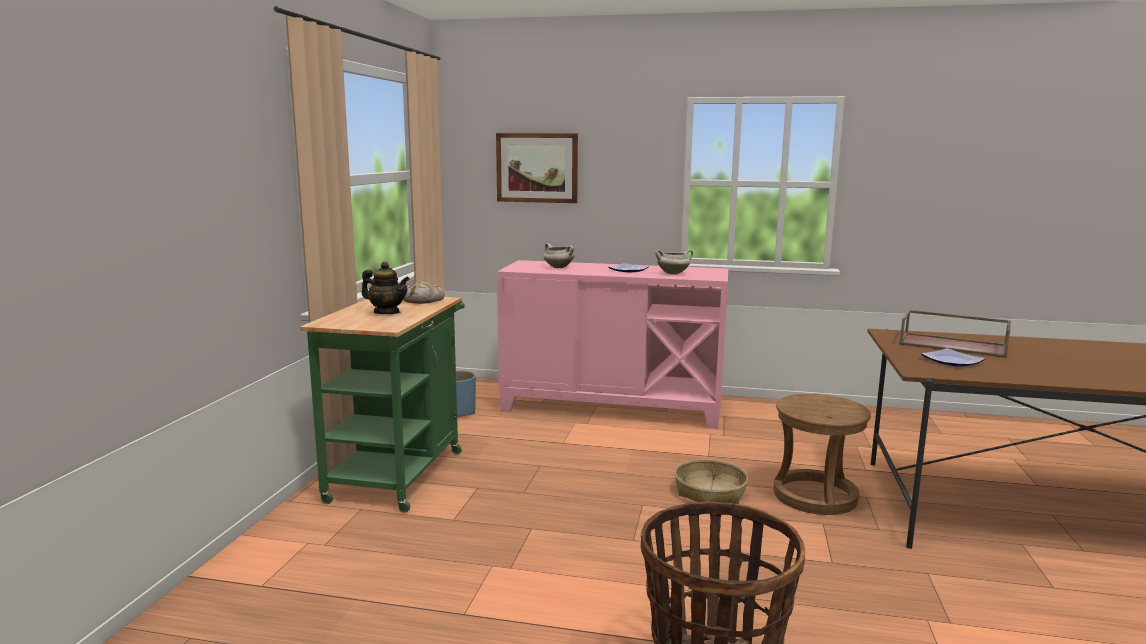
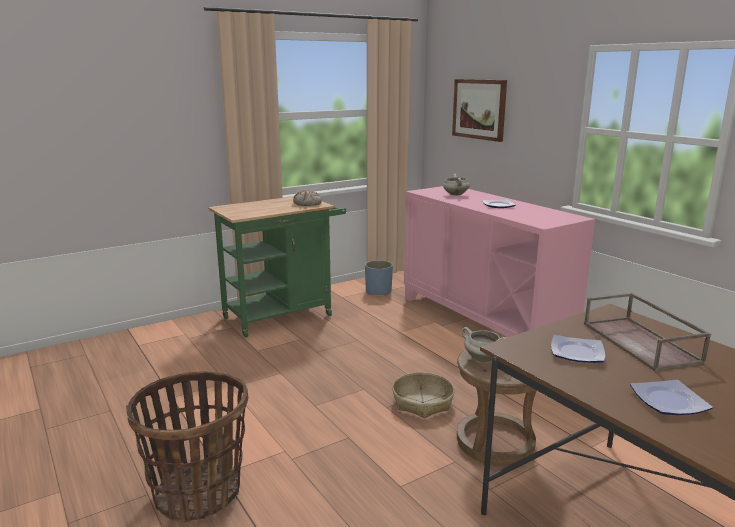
camera: 45 degrees right, 5 degrees up
teapot [361,262,410,314] -> none
white cooking pot [655,250,693,275] -> white cooking pot moved to [462,327,506,362]
none -> plate [630,380,713,415]

